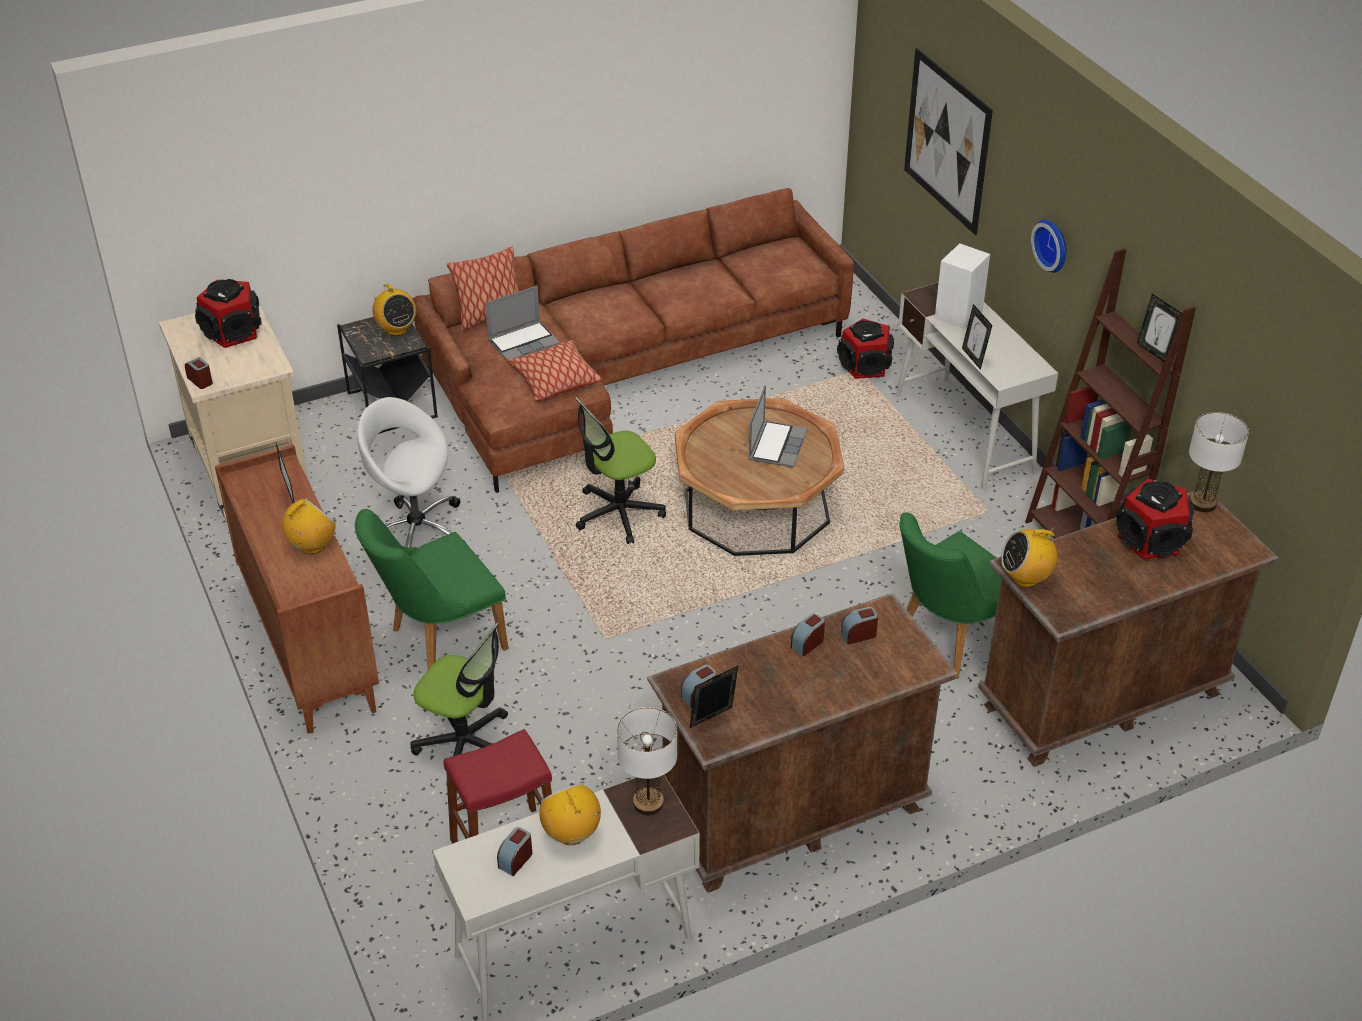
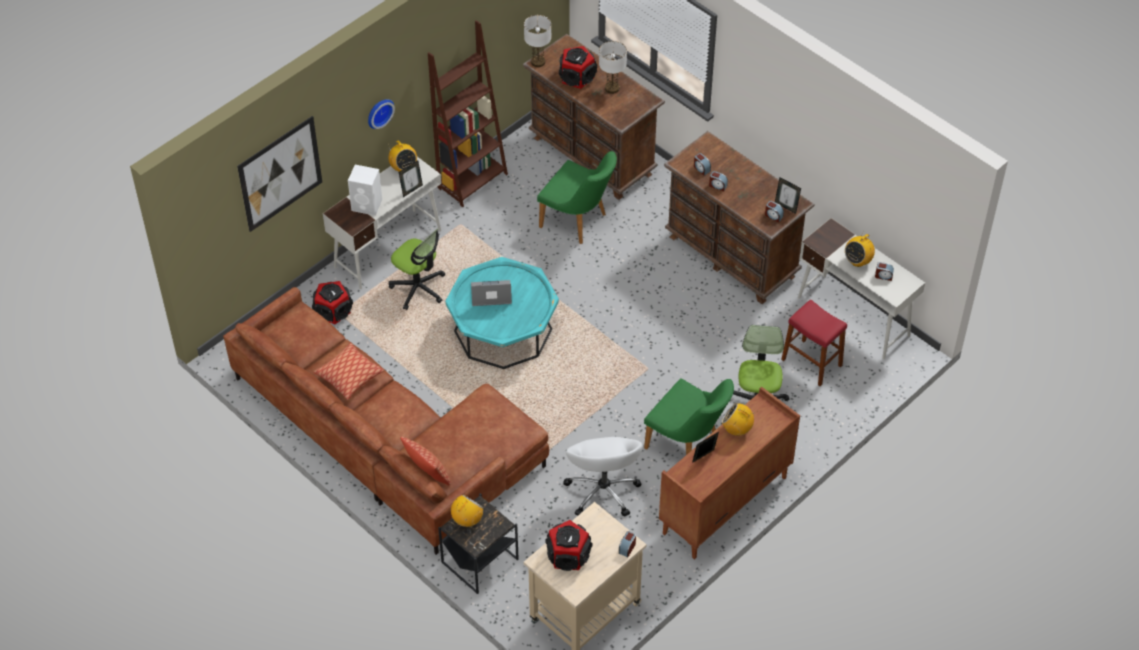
camera: 110 degrees left, 10 degrees up
laptop [485,286,560,360] -> none
pillow [507,340,603,401] -> pillow moved to [314,343,384,400]
office chair [575,397,666,544] -> office chair moved to [389,228,445,310]
table lamp [617,707,677,815] -> table lamp moved to [599,41,627,94]
brown coffee table [675,398,844,556] -> turquoise coffee table [445,257,559,369]
radio [1001,526,1057,587] -> radio moved to [388,141,417,172]
picture frame [1137,294,1183,362] -> none

